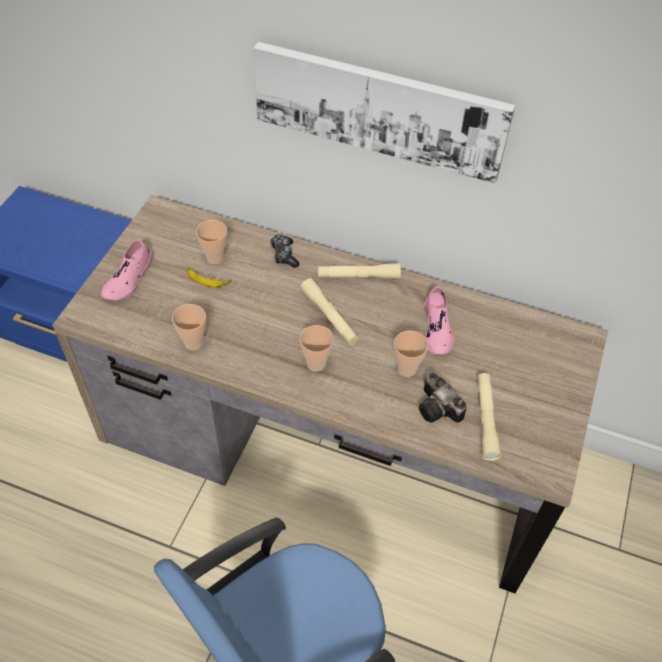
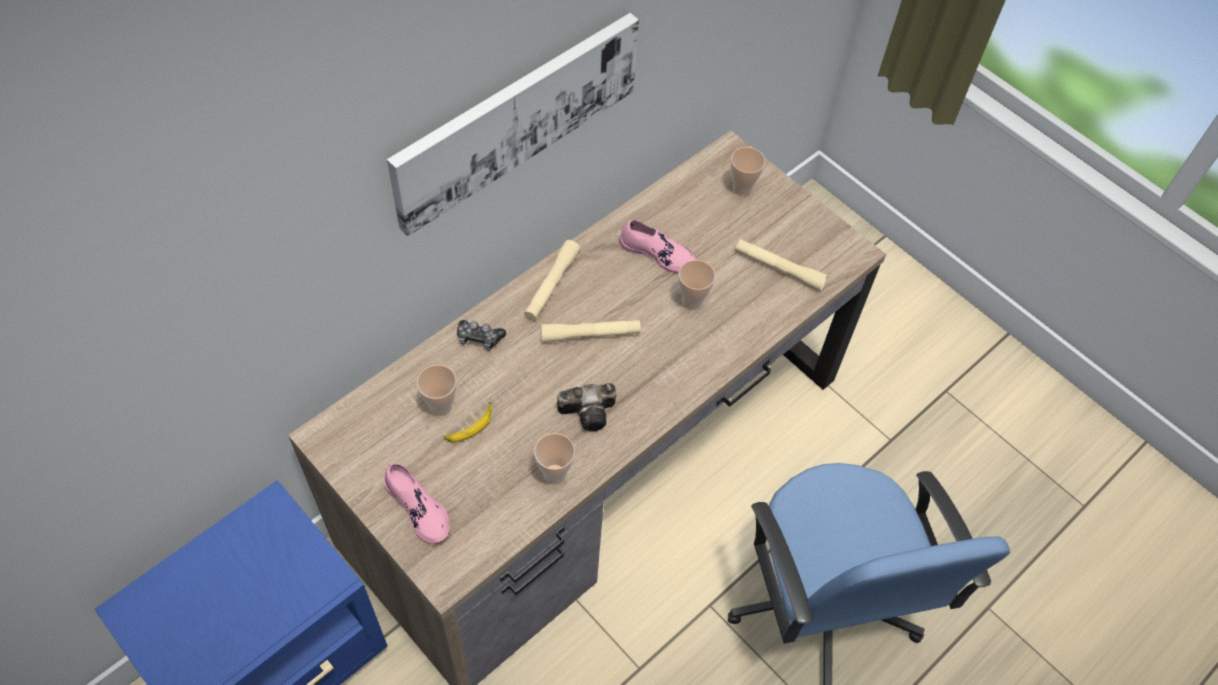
camera: 65 degrees left, 5 degrees up
cup [299,325,334,372] -> cup moved to [731,147,765,196]
camera [419,372,467,423] -> camera moved to [557,383,616,431]

